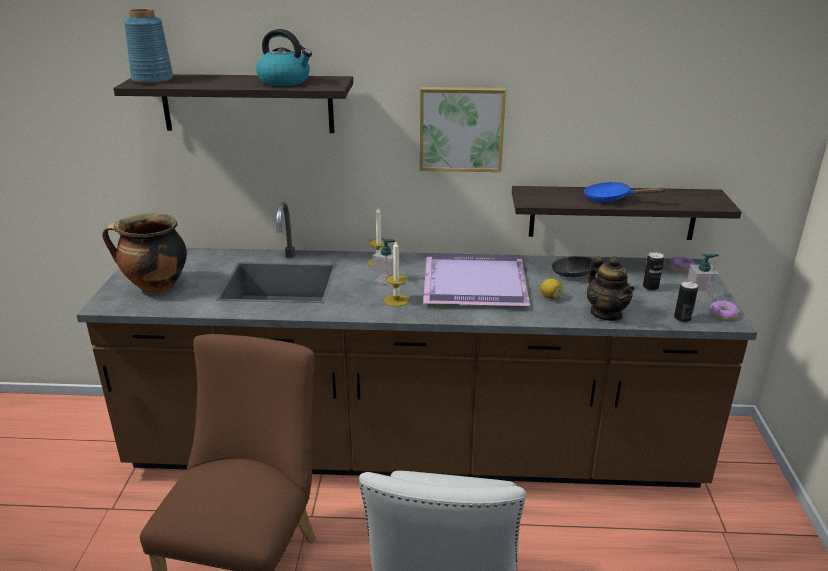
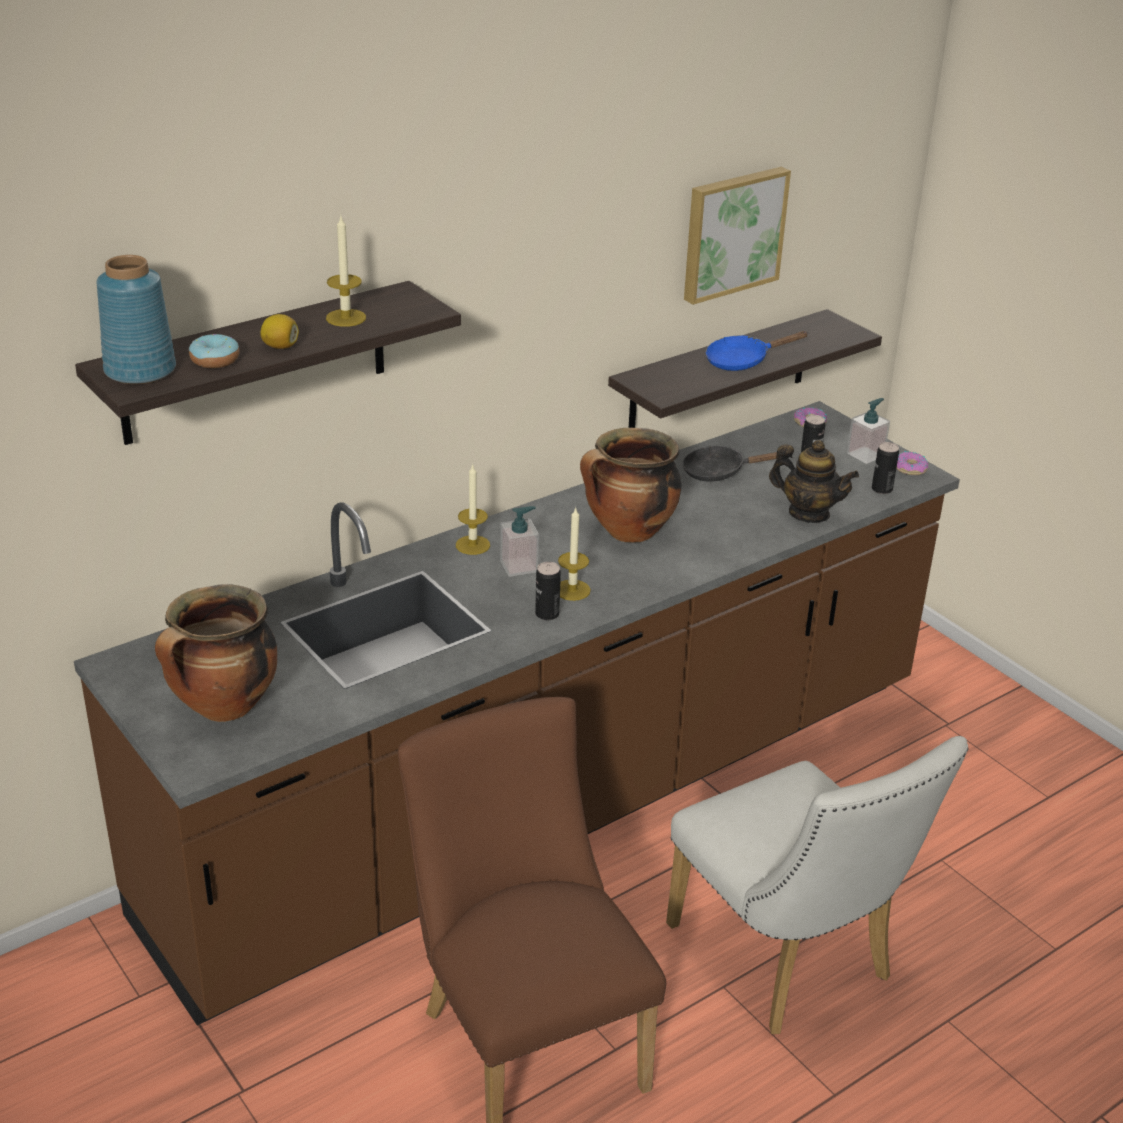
camera: 40 degrees left, 5 degrees up
kettle [256,29,312,86] -> candle [326,216,366,327]
picture [420,87,506,172] -> picture moved to [684,167,791,305]
purple tray [423,253,530,306] -> cooking pot [580,428,681,543]
lemon [540,279,563,299] -> lemon moved to [260,314,299,349]
none -> donut [189,334,240,368]
none -> can [535,562,561,620]

